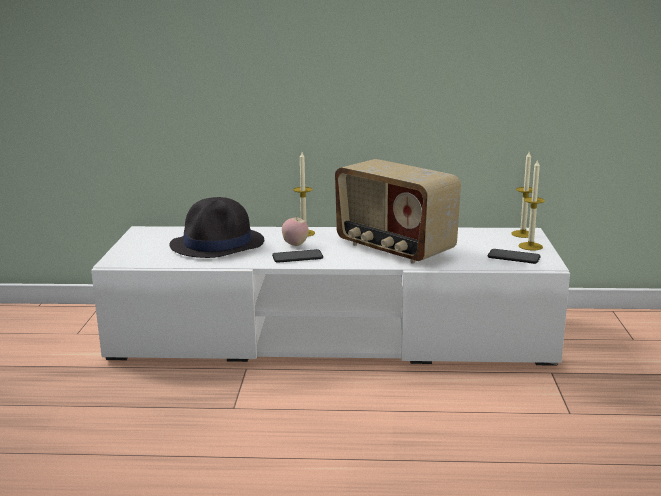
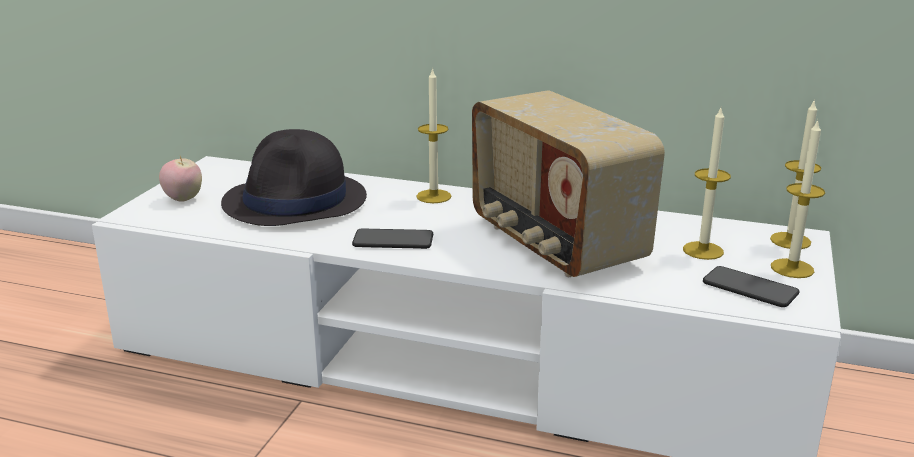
camera: 15 degrees right, 5 degrees up
apple [282,215,309,246] -> apple moved to [159,156,202,202]
none -> candle [683,108,731,260]

